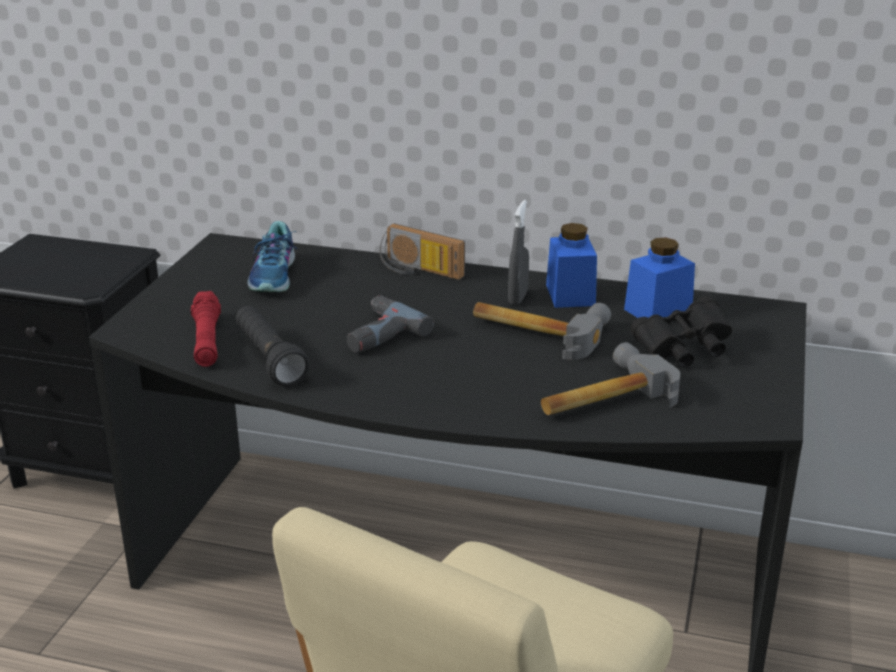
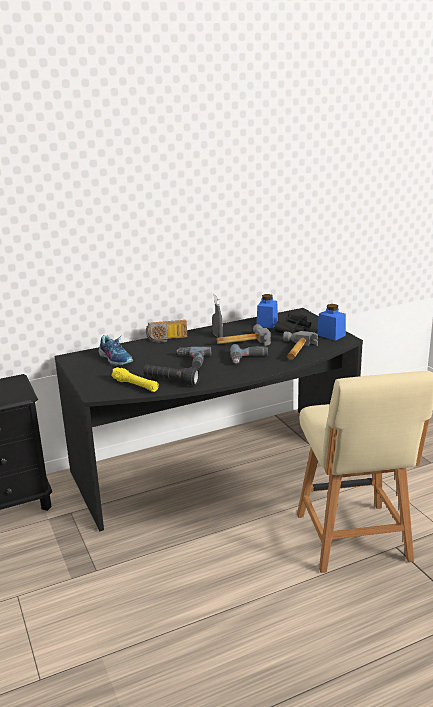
camera: 40 degrees left, 5 degrees down
red flashlight [191,291,221,367] -> yellow flashlight [111,367,159,392]
blue jar [546,223,597,308] -> blue jar moved to [317,304,346,341]
none -> power drill [230,344,268,364]

